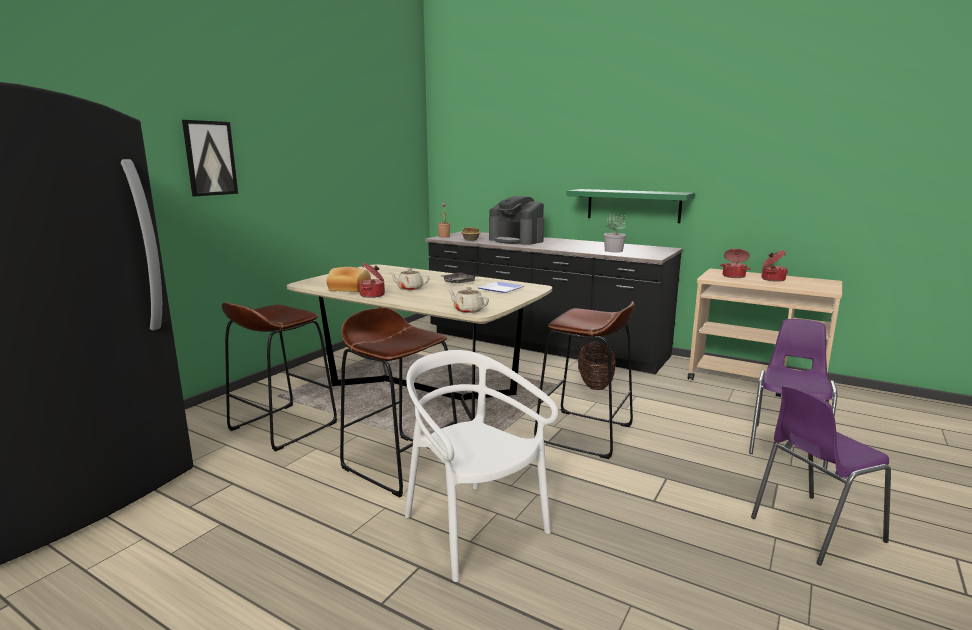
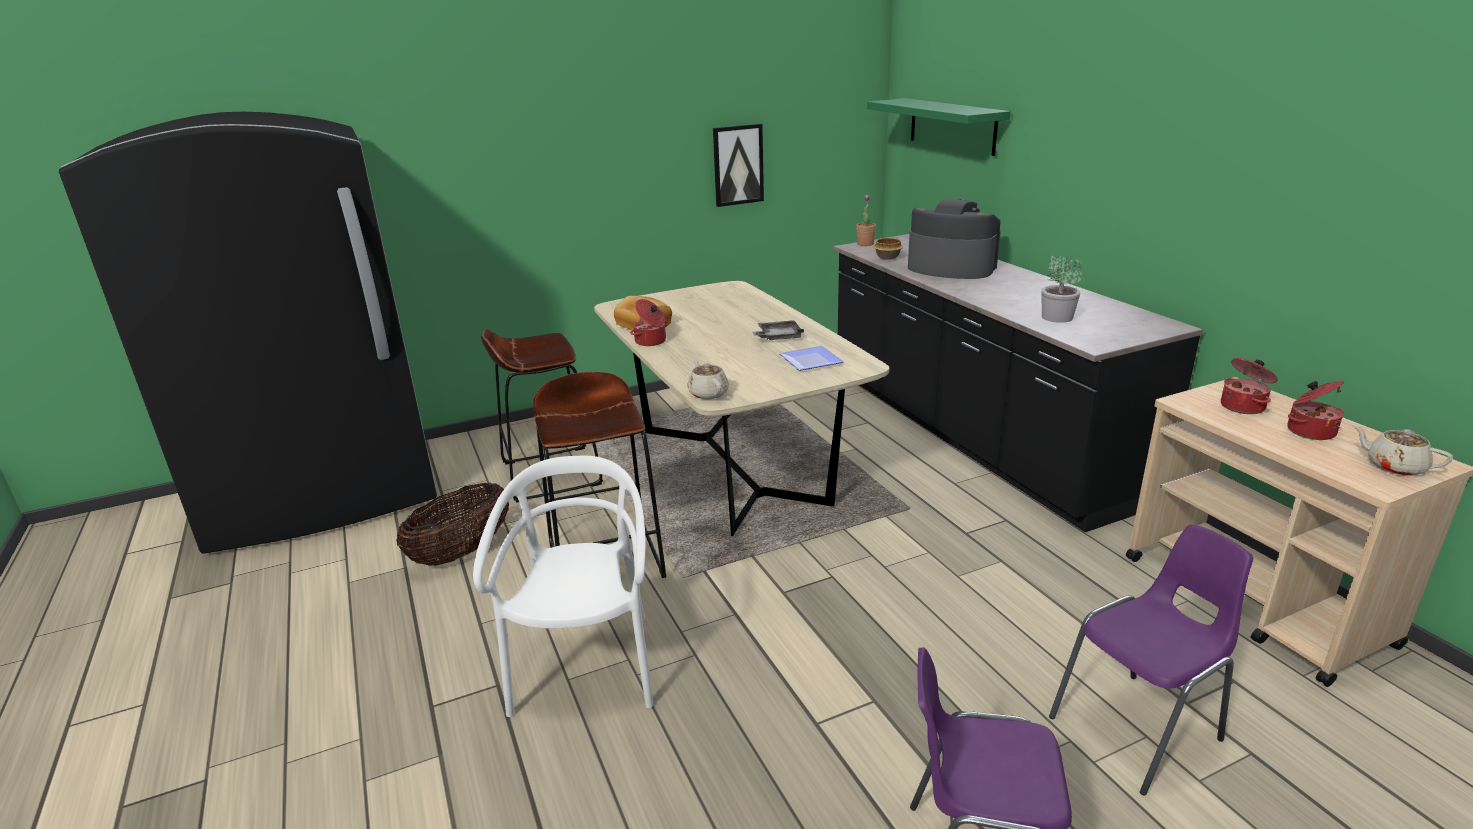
camera: 35 degrees right, 10 degrees up
picture [182,120,238,196] -> picture moved to [713,124,764,207]
beige teapot [389,268,429,290] -> beige teapot moved to [1353,426,1453,476]
coffee machine [489,196,544,245] -> coffee machine turned 135 degrees clockwise [908,199,1001,279]
brown stool [534,301,635,459] -> none
green shelf [566,189,695,223] -> green shelf moved to [867,98,1011,156]
basket [578,342,616,390] -> basket moved to [396,483,509,566]

